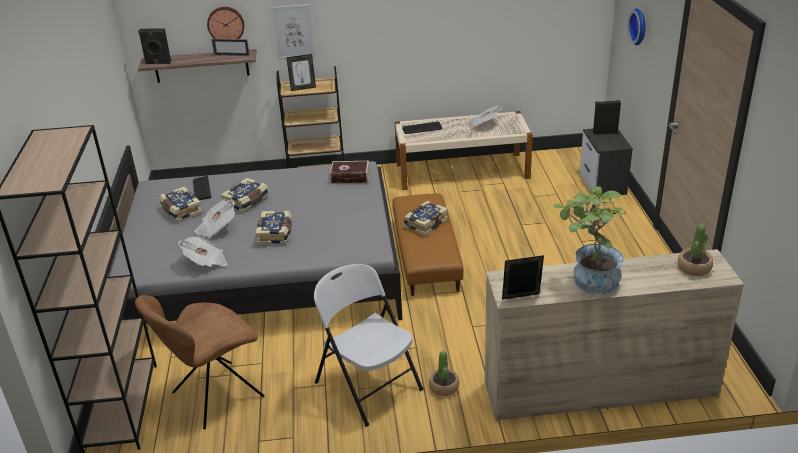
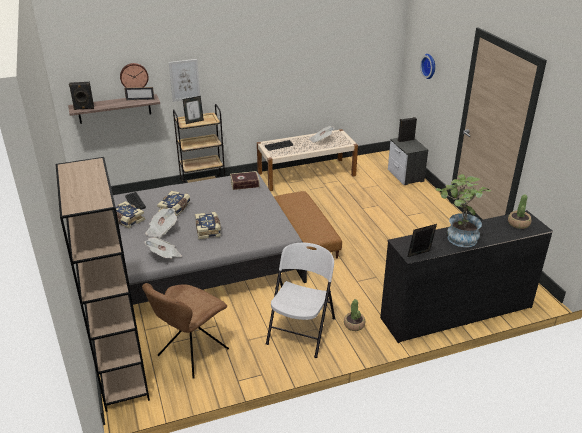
camera: 15 degrees left, 0 degrees up
white chair [314,264,423,427] -> white chair turned 75 degrees clockwise [266,243,335,358]
book [404,201,448,236] -> none
beige dresser [485,249,744,421] -> black dresser [380,210,553,343]

